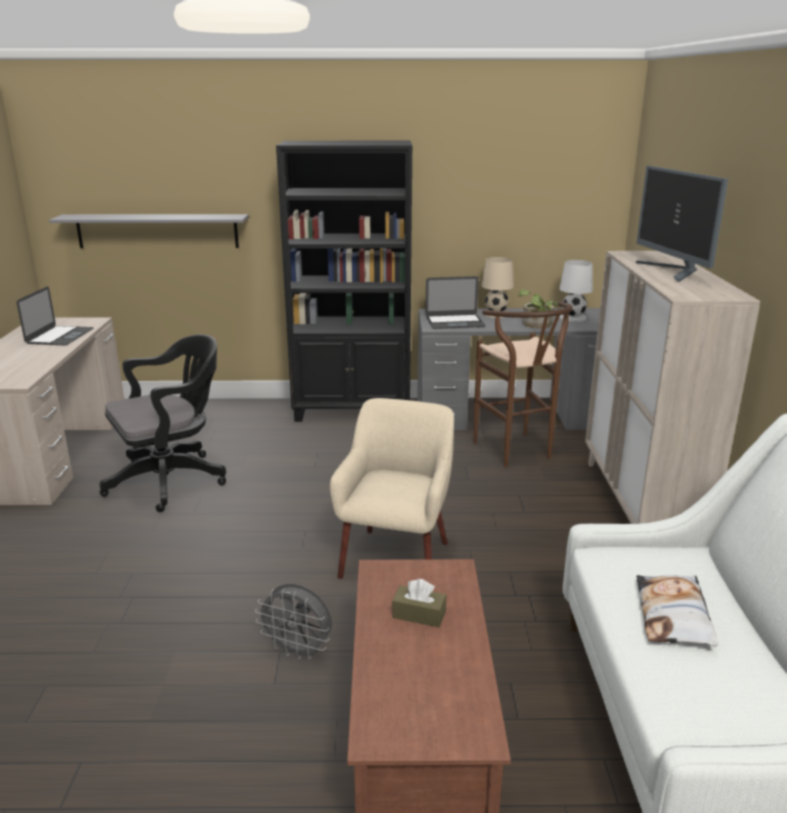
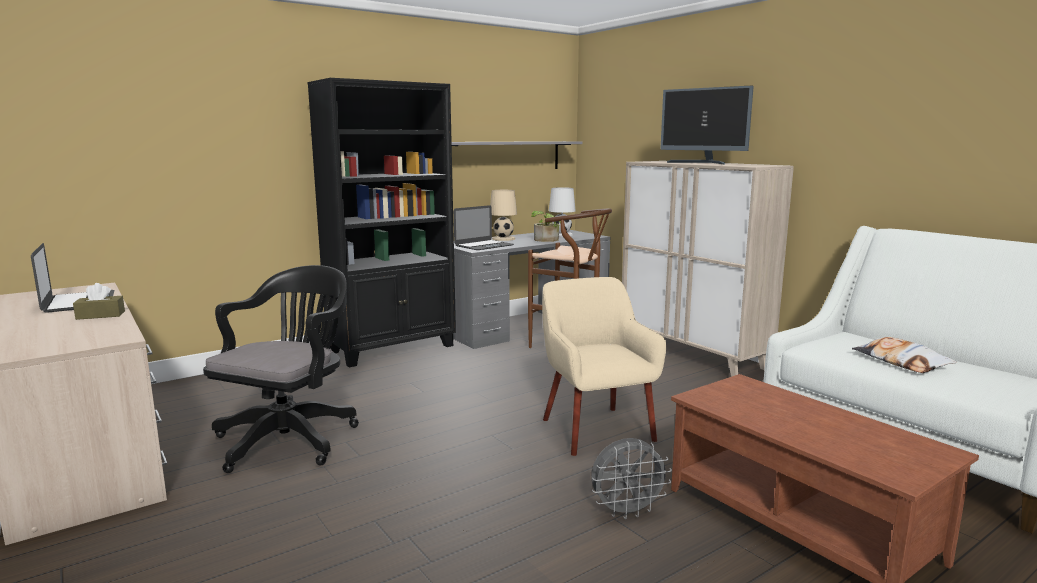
camera: 35 degrees left, 10 degrees down
grey shelf [49,214,249,248] -> grey shelf moved to [452,141,582,169]
brown tissue box [392,579,446,627] -> brown tissue box moved to [73,283,125,320]

